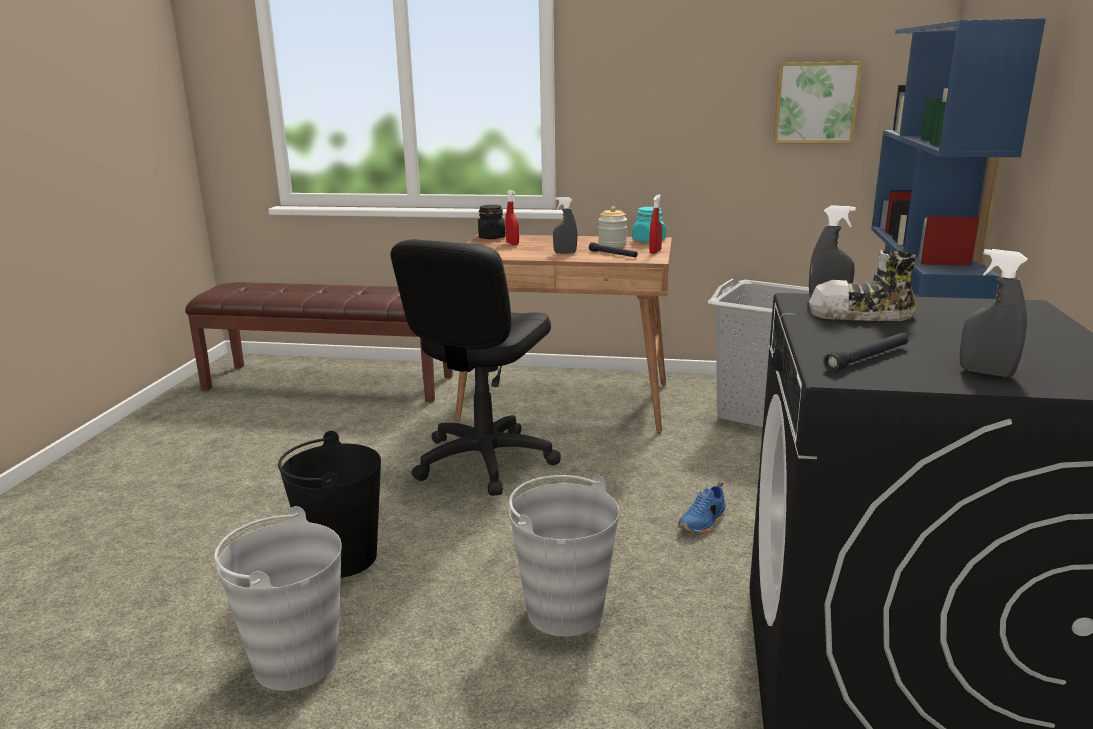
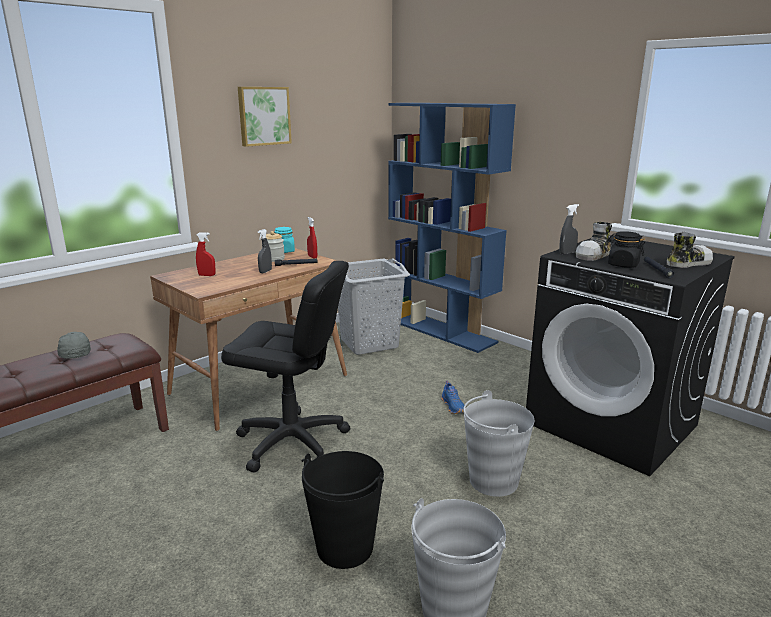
camera: 55 degrees left, 0 degrees up
black office chair [391,239,561,496] -> black office chair turned 45 degrees counterclockwise [221,261,350,473]
black jar [478,205,505,239] -> black jar moved to [607,231,645,268]
picture [773,61,862,143] -> picture moved to [238,87,292,147]
grey spray bottle [960,249,1028,378] -> shoe [667,232,713,268]
none -> grey cap [57,332,91,359]

